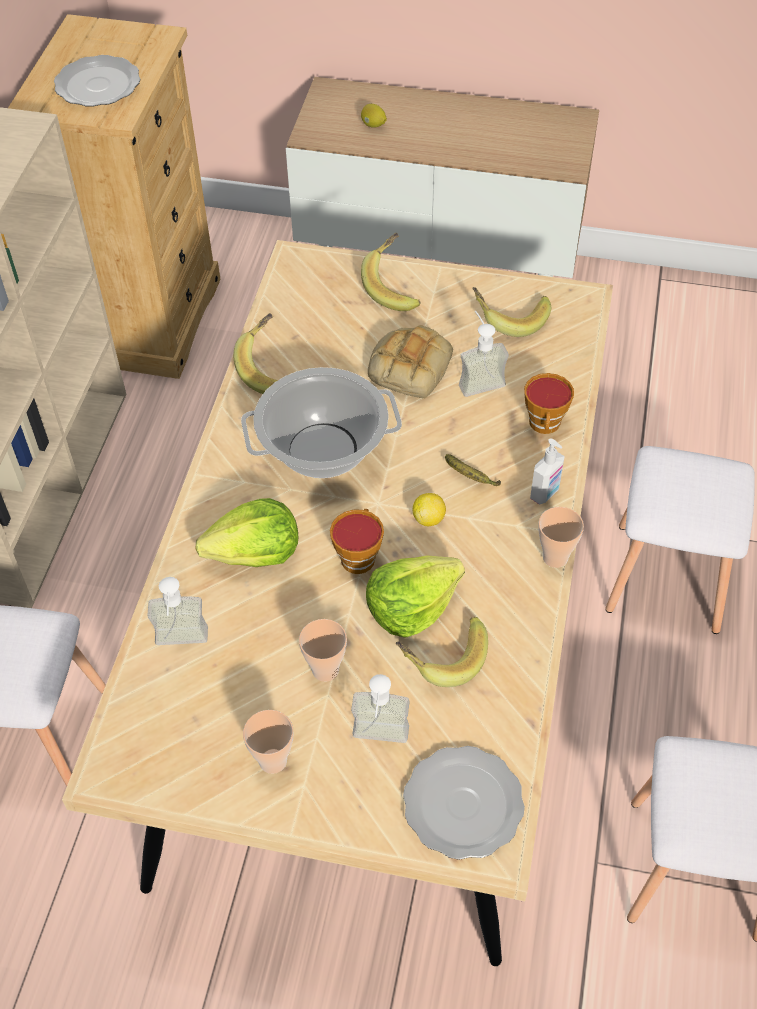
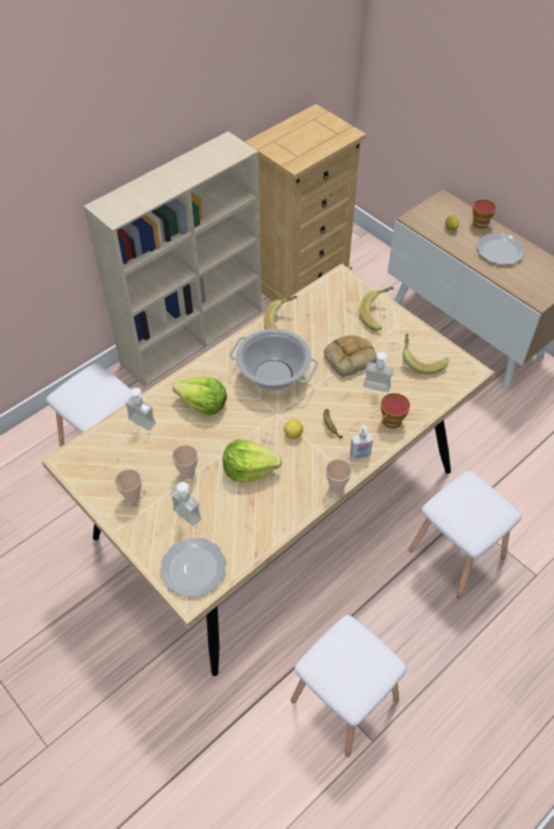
camera: 35 degrees right, 0 degrees up
plate [54,55,140,107] -> plate moved to [477,233,525,265]
cup [330,509,384,574] -> cup moved to [473,199,496,229]
banana [396,616,488,687] -> none

